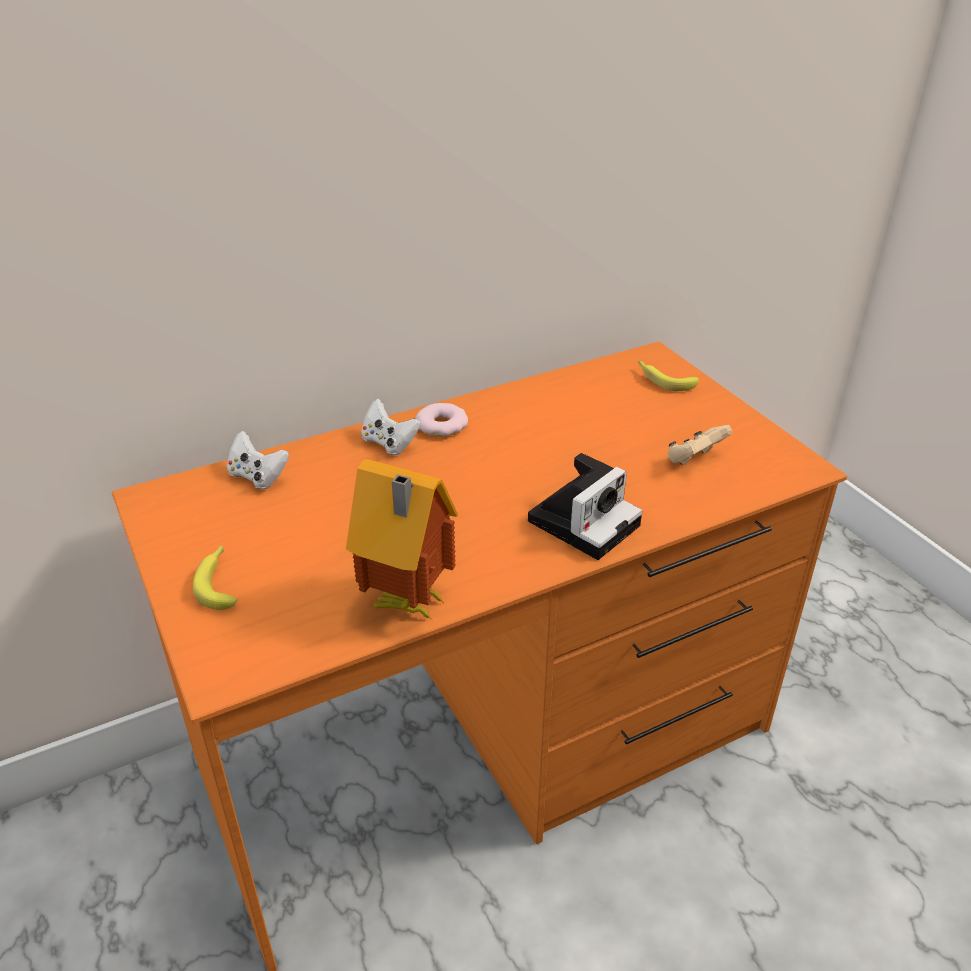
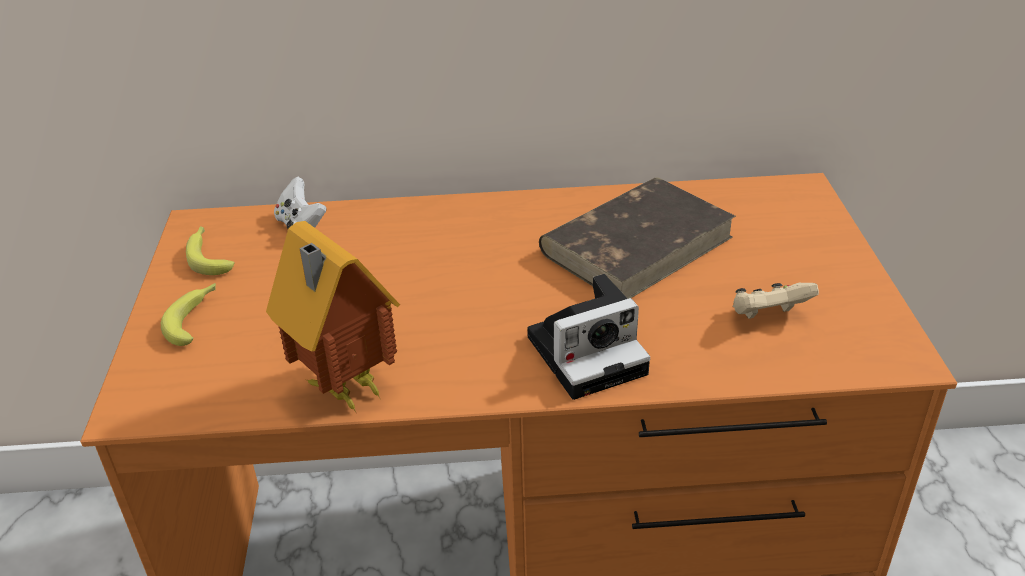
camera: 25 degrees right, 0 degrees up
white game controller [361,399,421,455] -> none
donut [415,403,468,437] -> none
banana [638,361,699,391] -> banana moved to [186,226,235,275]
none -> brown book [539,177,736,299]

